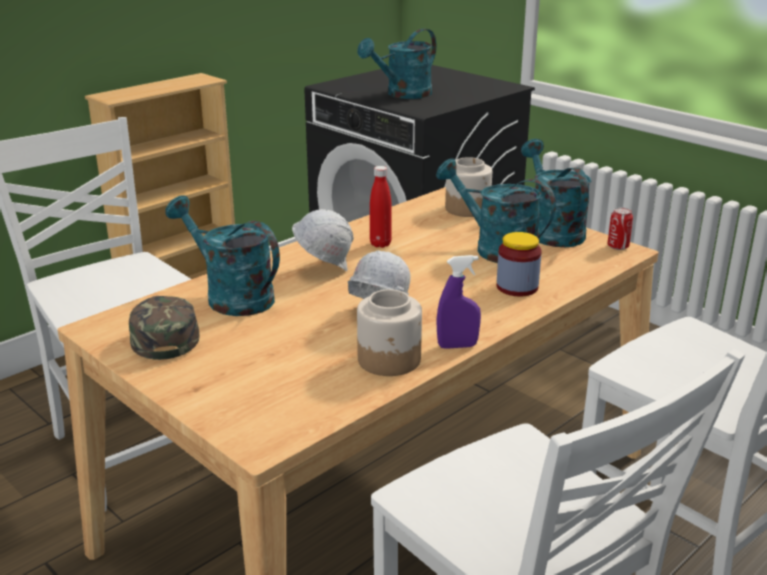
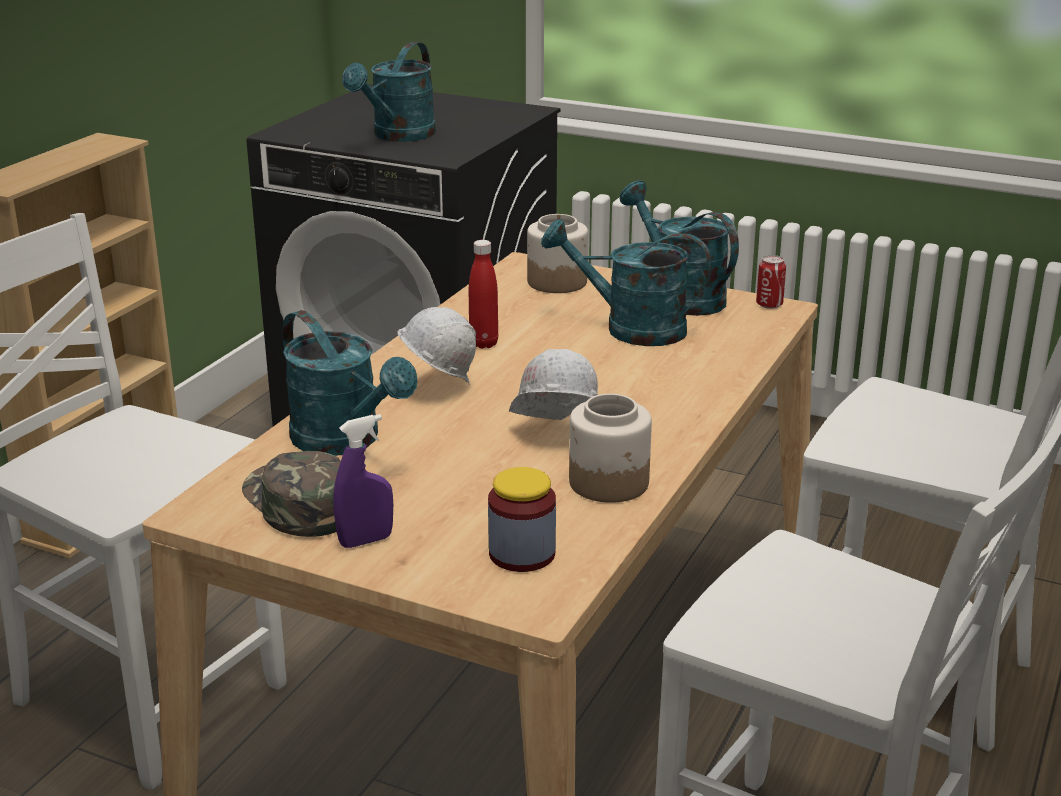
camera: 20 degrees left, 0 degrees up
turquoise watering can [165,195,280,316] -> turquoise watering can turned 150 degrees counterclockwise [282,310,417,456]
purple spray bottle [436,255,481,349] -> purple spray bottle moved to [334,414,393,548]
jar [496,232,542,296] -> jar moved to [488,467,556,572]

